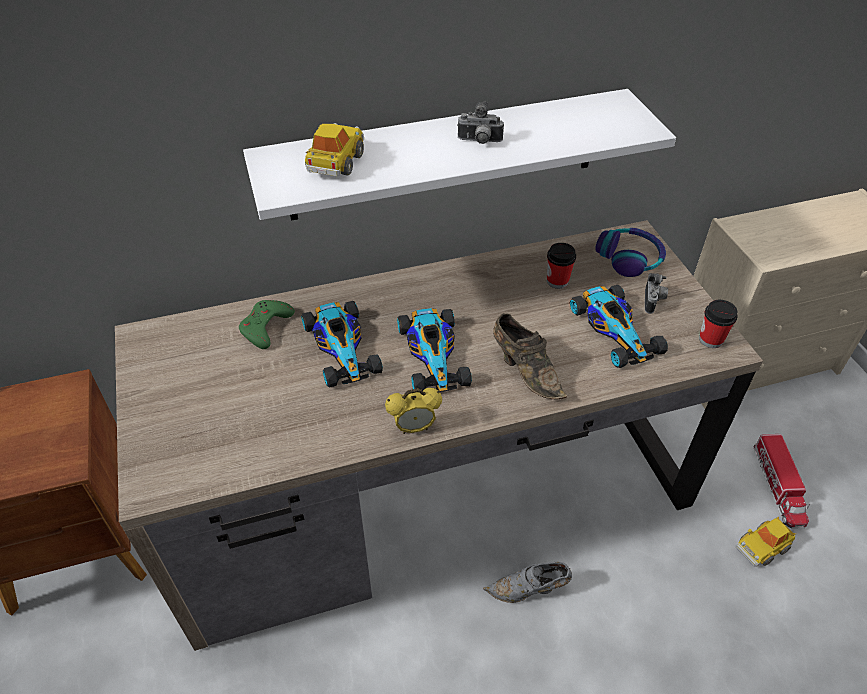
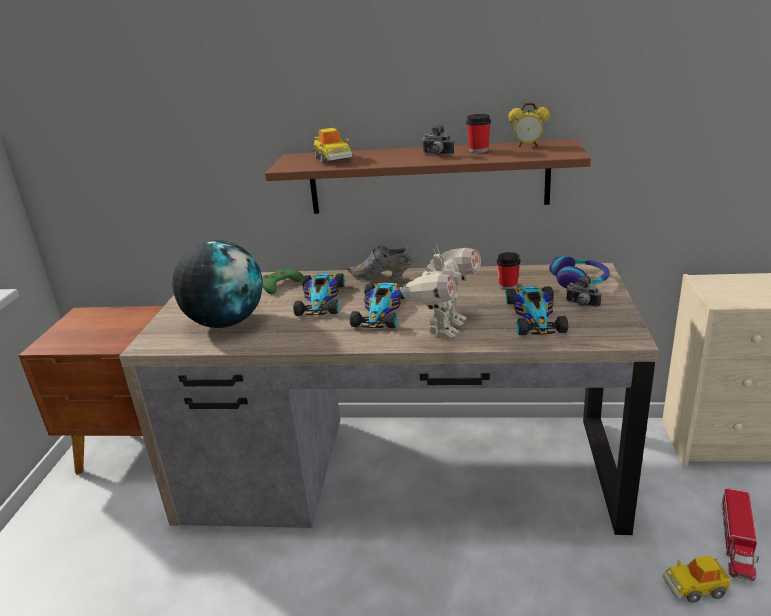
camera: 25 degrees right, 20 degrees down
white shelf [243,89,676,221] -> brown shelf [265,139,591,214]
toy car [305,123,364,176] -> toy car turned 120 degrees clockwise [313,128,352,164]
alarm clock [385,388,442,434] -> alarm clock moved to [508,102,550,147]
grey shoe [483,562,572,603] -> grey shoe moved to [346,245,413,281]
brown shoe [493,313,567,399] -> toy robot [399,245,481,338]
camera [645,273,668,314] -> camera turned 90 degrees clockwise [566,276,601,307]
cup [699,300,738,348] -> cup moved to [466,114,491,153]
none -> globe [172,240,263,328]

